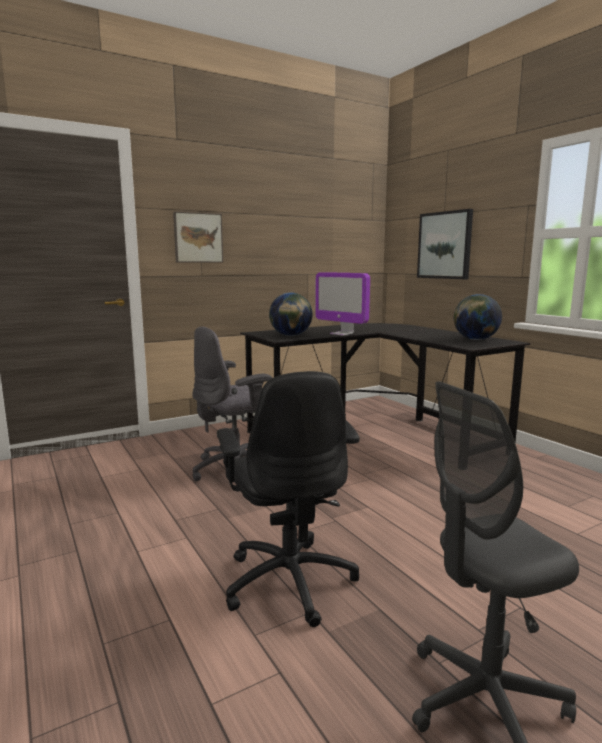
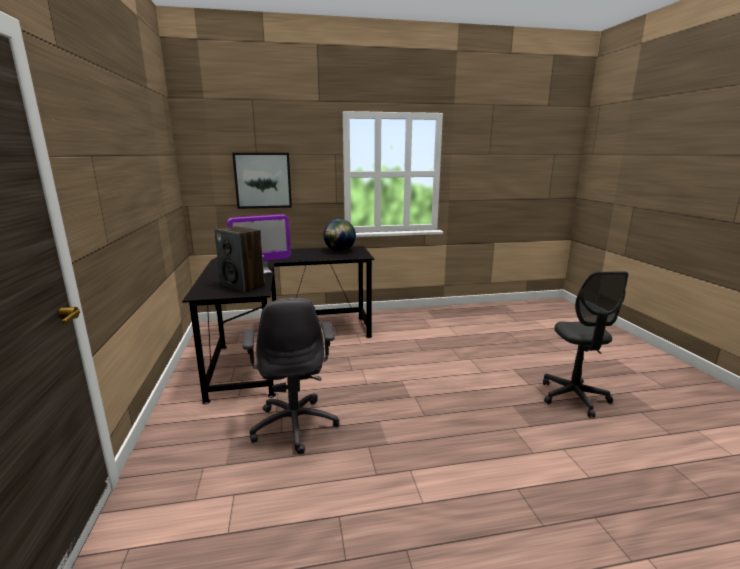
camera: 70 degrees left, 5 degrees up
picture [173,212,223,262] -> none
black office chair [217,371,360,627] -> none
globe [269,292,313,336] -> speaker [214,226,265,293]

